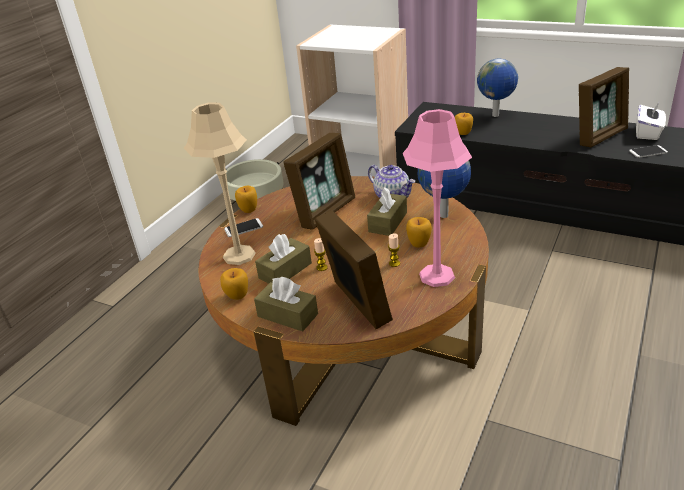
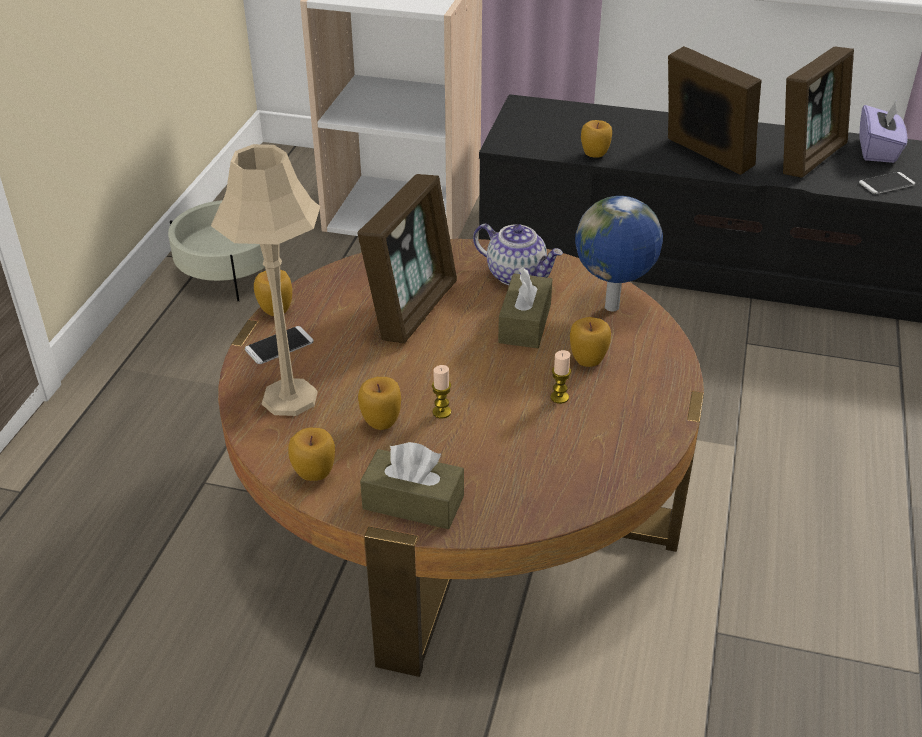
camera: 15 degrees left, 5 degrees up
brown tissue box [255,234,312,284] -> apple [358,377,401,430]
picture frame [315,210,393,329] -> picture frame moved to [668,46,761,175]
pink table lamp [403,109,472,287] -> none
globe [477,59,518,117] -> none
white tissue box [636,102,666,140] -> purple tissue box [859,101,908,163]

